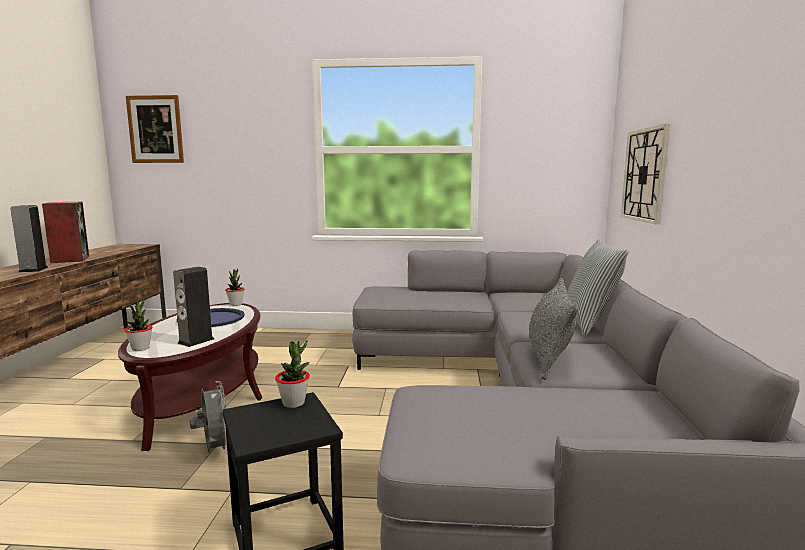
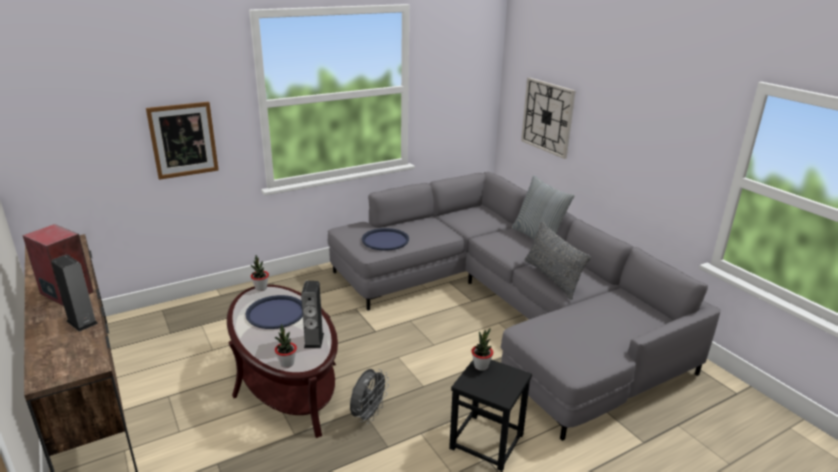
camera: 35 degrees left, 15 degrees up
picture [126,95,184,163] -> picture moved to [146,102,219,180]
grey fan [189,381,227,454] -> grey fan turned 90 degrees clockwise [350,369,389,424]
none -> blue tray [362,228,409,251]

